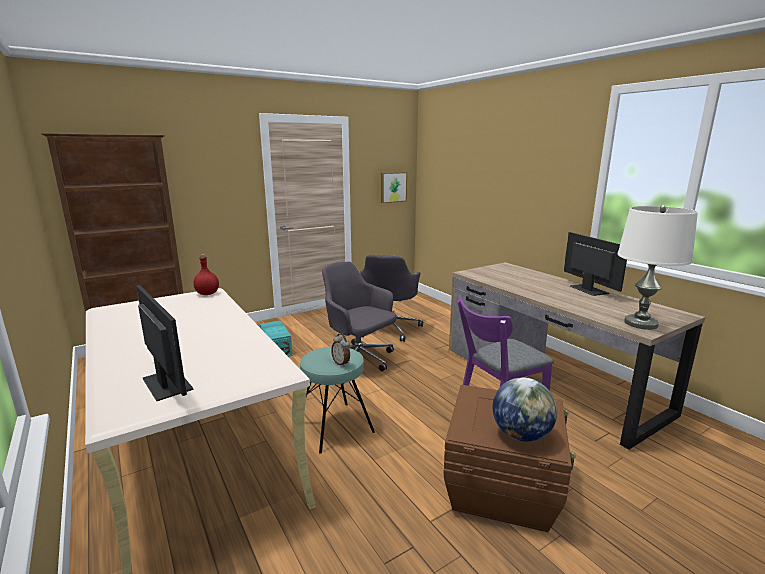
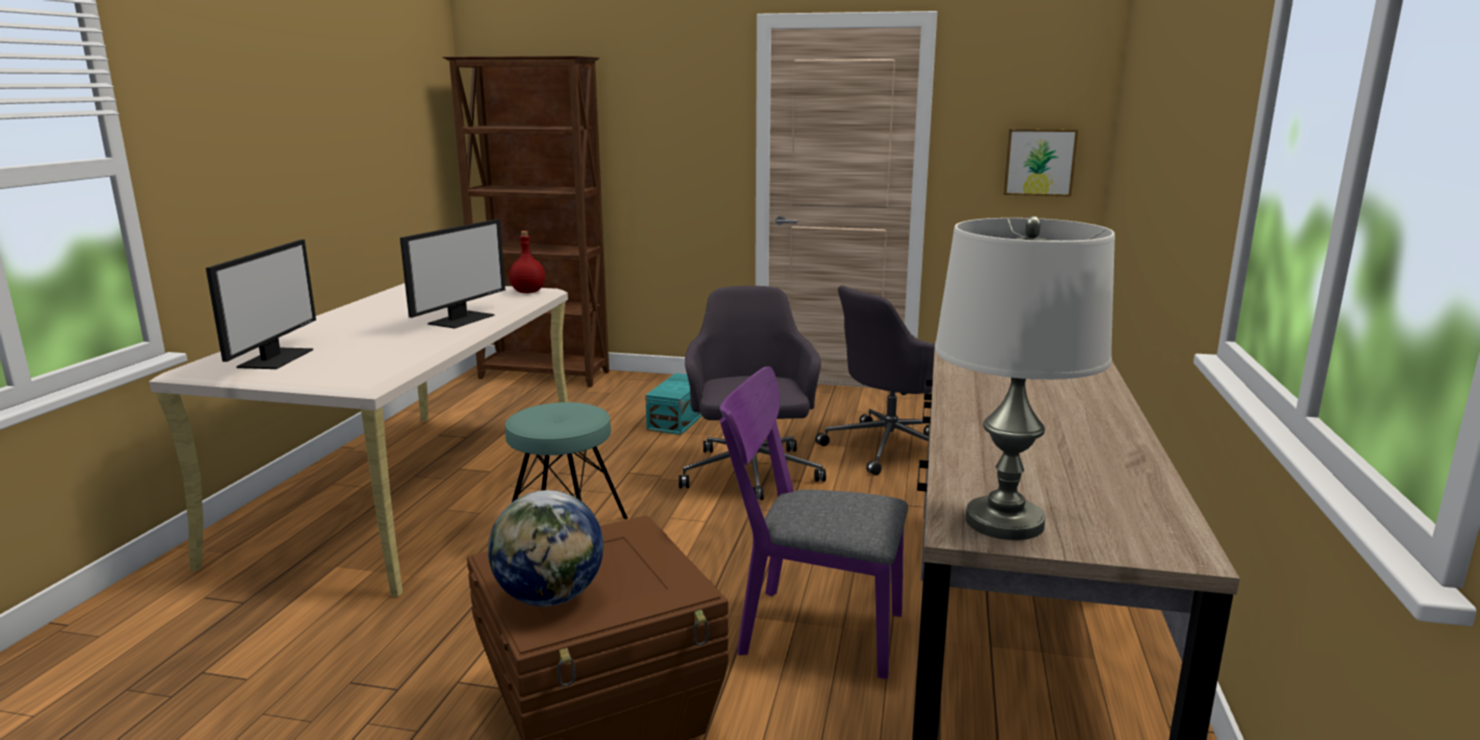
camera: 45 degrees right, 0 degrees up
alarm clock [331,333,350,367] -> none
monitor [564,232,627,296] -> monitor moved to [400,219,505,329]

